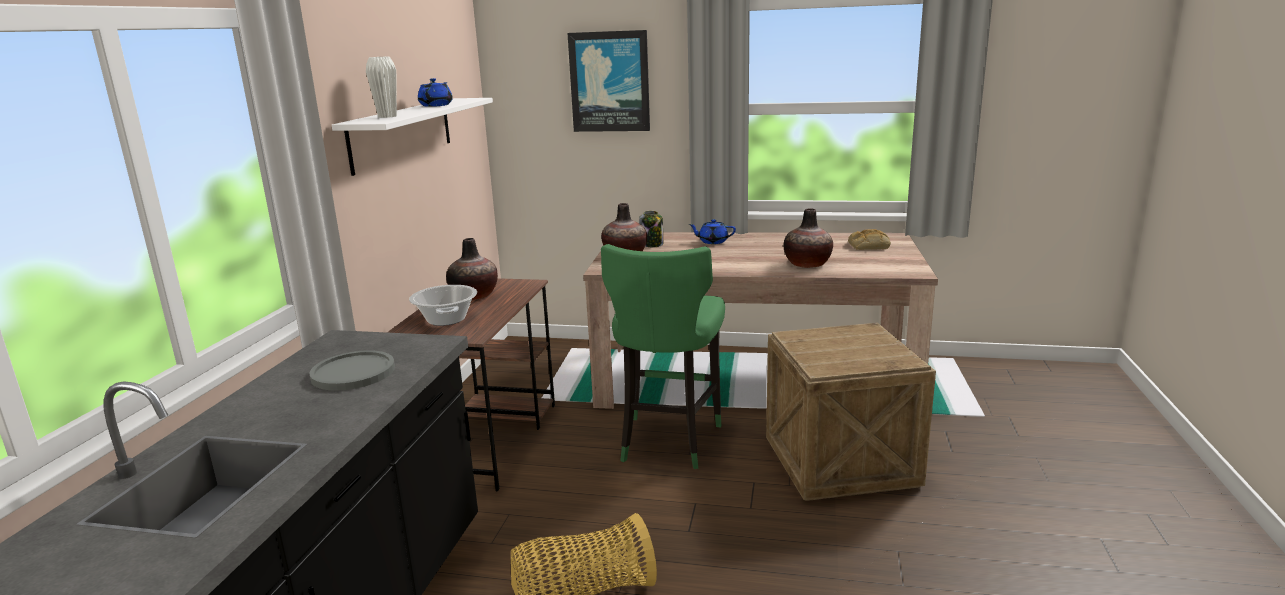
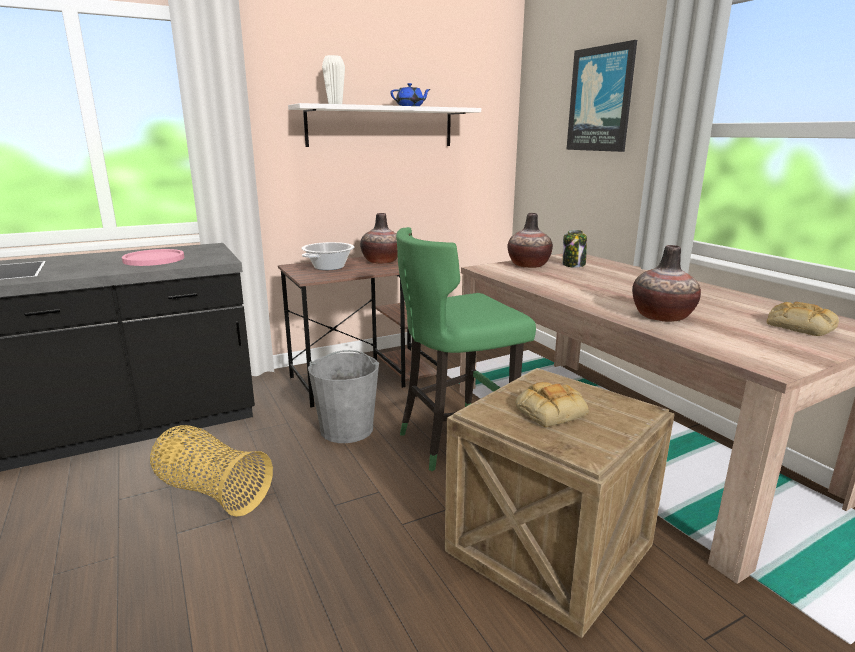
camera: 50 degrees right, 0 degrees up
grey plate [309,350,395,391] -> pink plate [122,249,184,266]
blue teapot [688,219,736,244] -> none
none -> grey bucket [308,350,379,443]
none -> bread [515,382,589,427]

